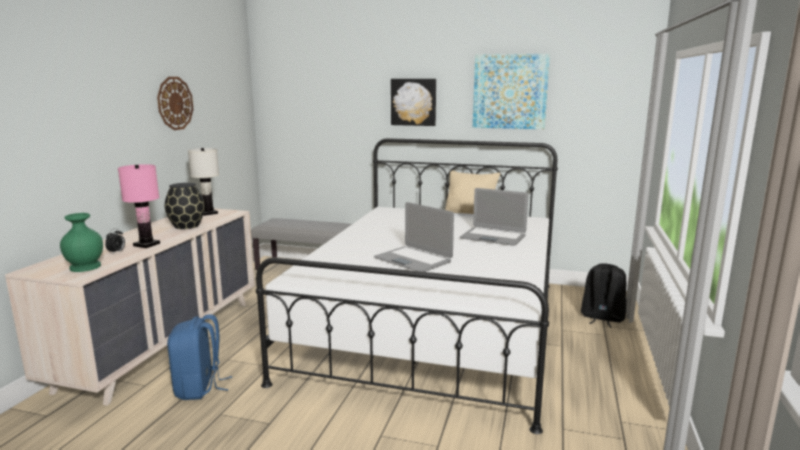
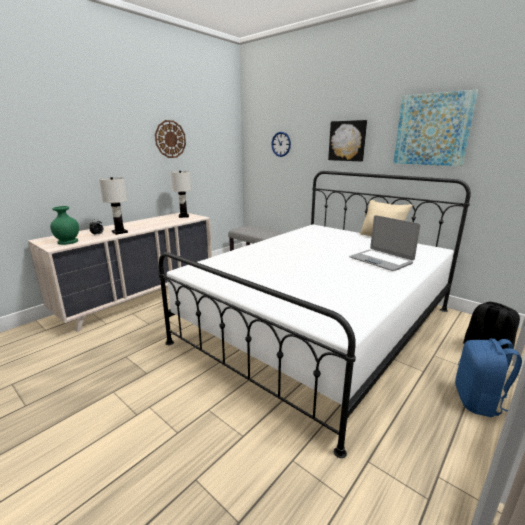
camera: 25 degrees right, 5 degrees up
pink table lamp [118,164,160,248] -> white table lamp [99,177,128,235]
black vase [165,183,205,229] -> none
blue backpack [167,314,232,400] -> blue backpack moved to [455,339,522,417]
laptop [374,202,454,272] -> none
none -> wall clock [271,132,291,157]

